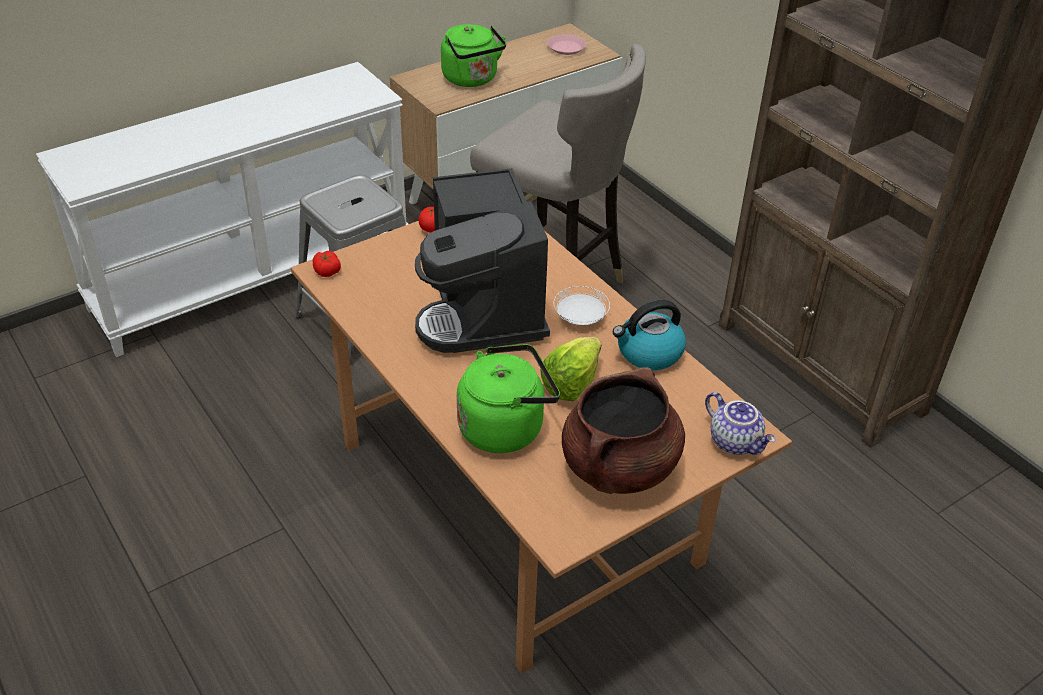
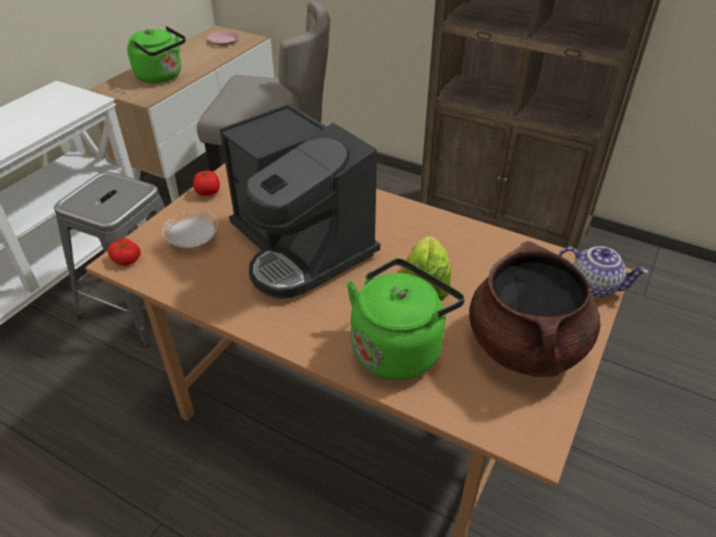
camera: 25 degrees left, 0 degrees up
white plate [554,286,610,325] -> white plate moved to [162,211,218,248]
kettle [613,300,686,370] -> none

